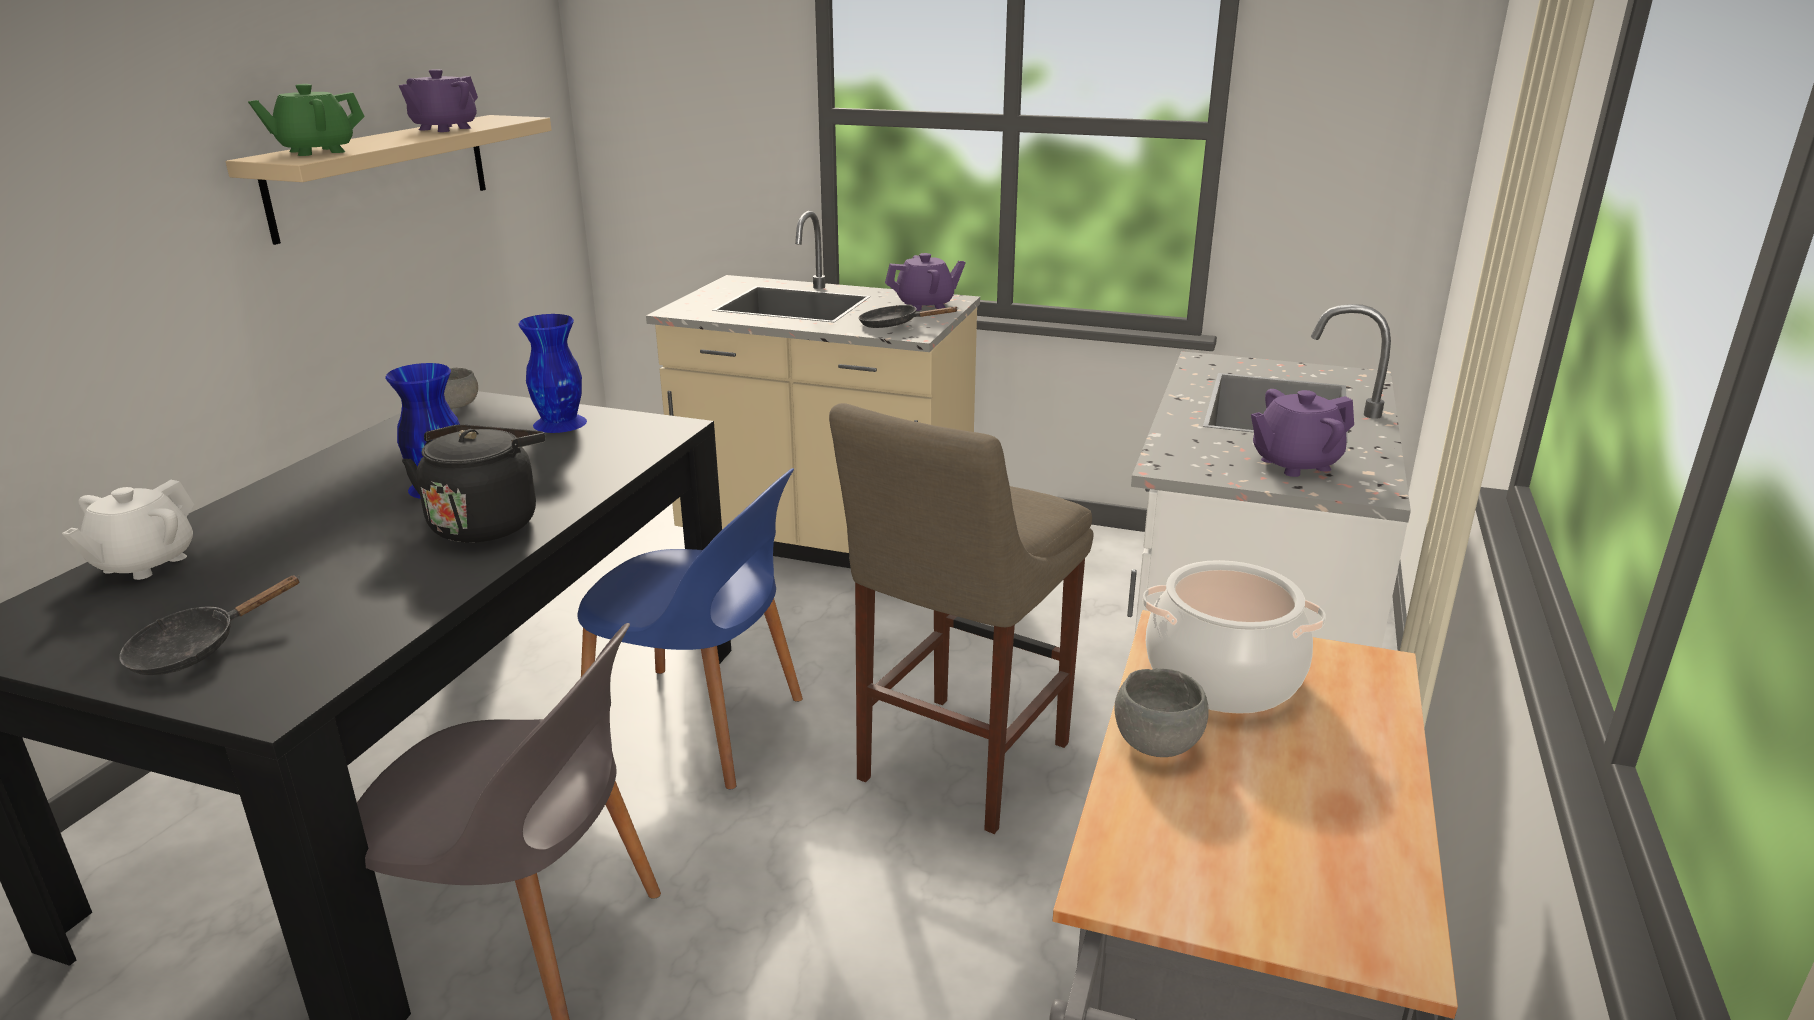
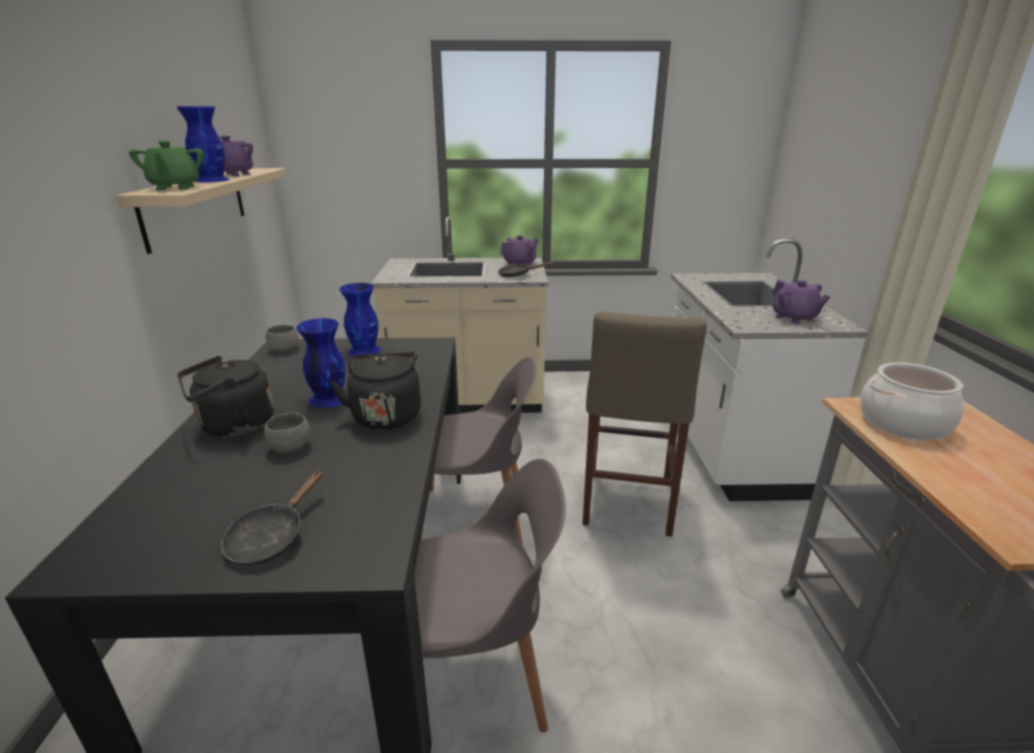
camera: 20 degrees left, 0 degrees up
white teapot [62,480,194,580] -> none
green teapot [248,84,365,156] -> green teapot turned 45 degrees counterclockwise [129,141,204,190]
blue chair [578,468,803,790] -> grey chair [420,357,536,545]
grey bowl [1114,668,1209,757] -> grey bowl moved to [264,413,310,453]
purple teapot [1251,389,1354,477] -> purple teapot turned 75 degrees counterclockwise [772,280,830,324]
none -> blue vase [177,106,230,182]
none -> black kettle [177,356,274,437]

